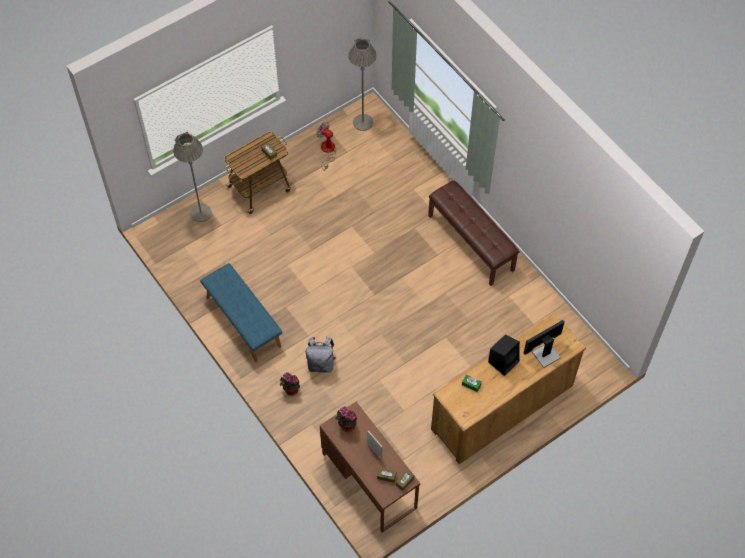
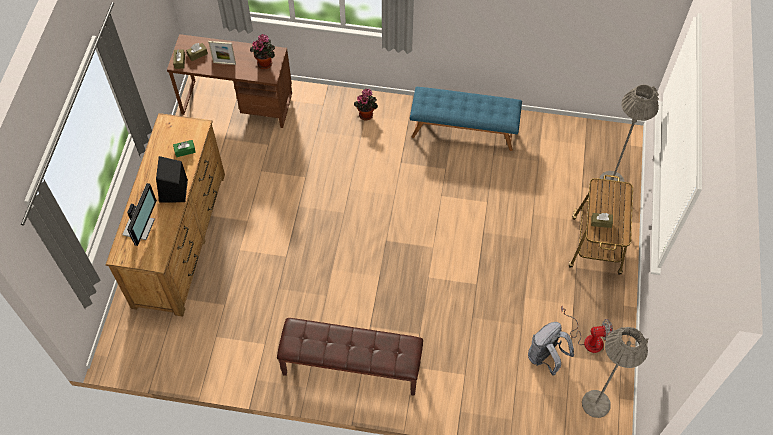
camera: 135 degrees right, 0 degrees up
grey backpack [306,337,336,373] -> grey backpack moved to [528,322,574,376]

